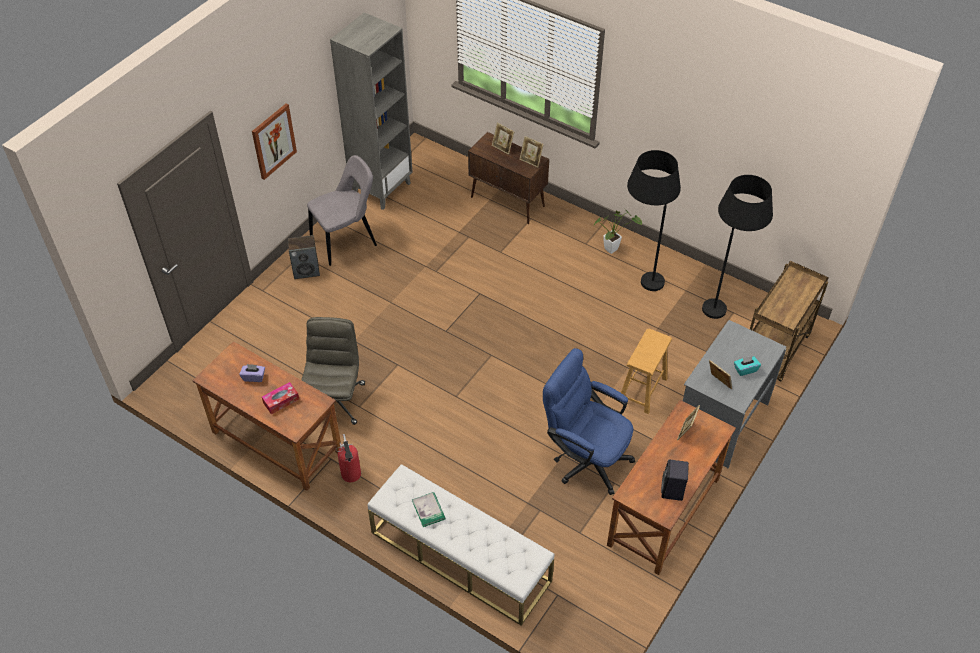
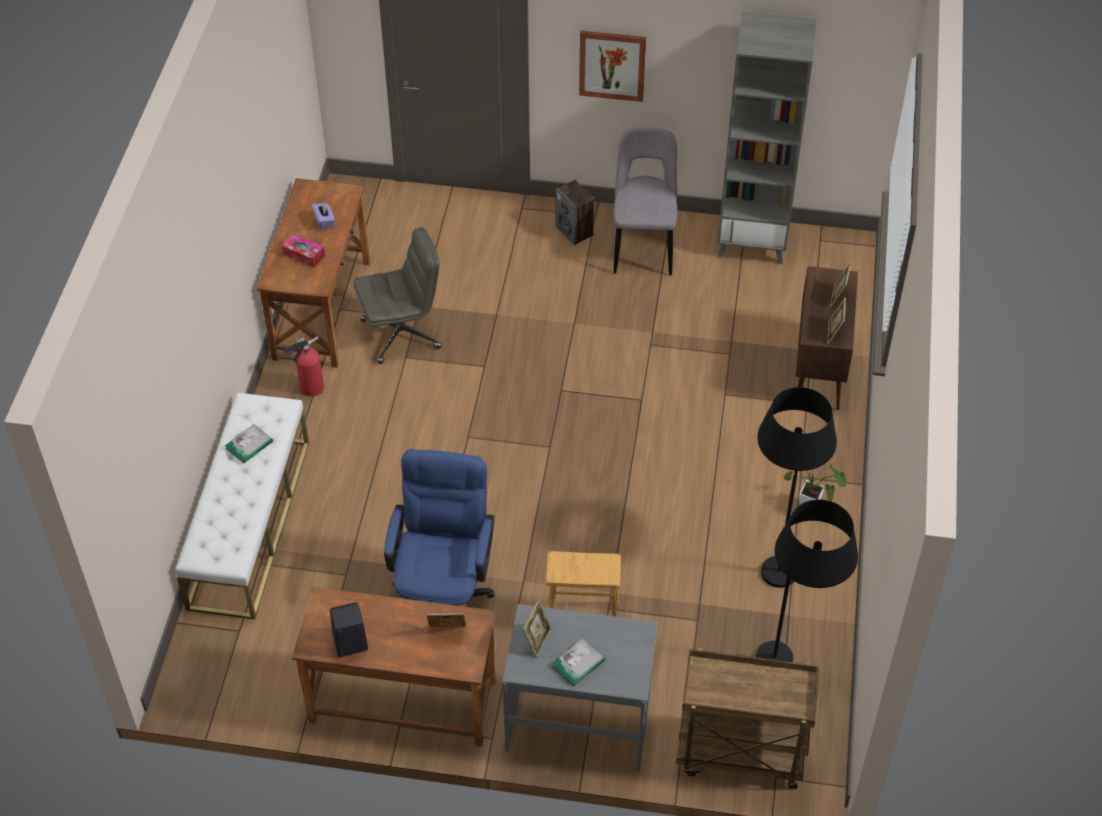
camera: 65 degrees right, 0 degrees up
grey chair [307,155,377,266] -> grey chair turned 120 degrees counterclockwise [613,128,677,275]
turquoise tissue box [734,356,761,376] -> book [552,638,605,686]

